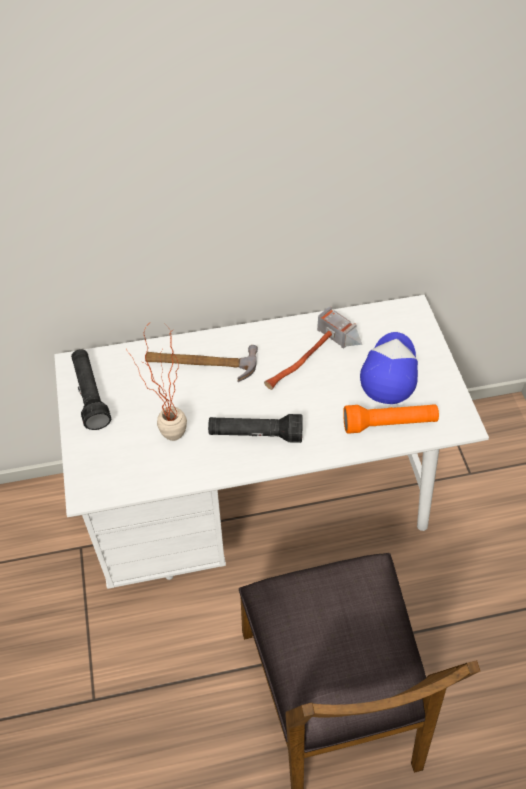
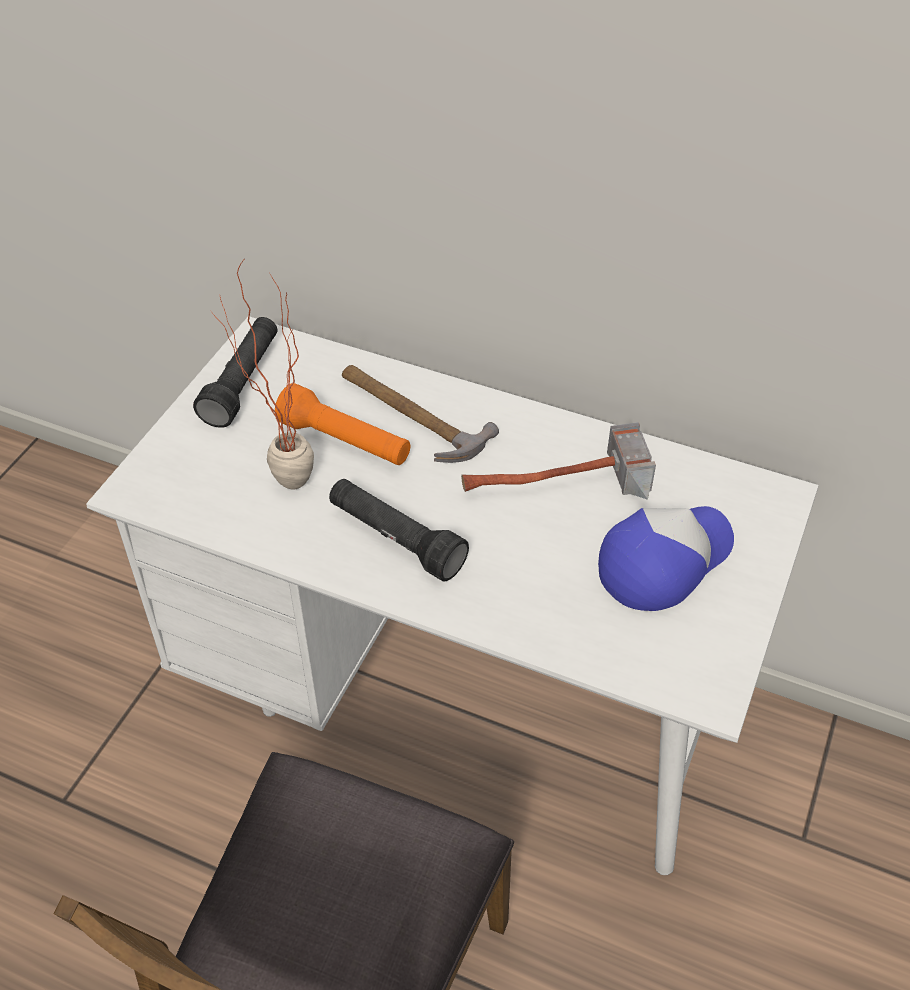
camera: 35 degrees right, 5 degrees down
orange flashlight [343,404,439,434] -> orange flashlight moved to [275,383,410,465]

